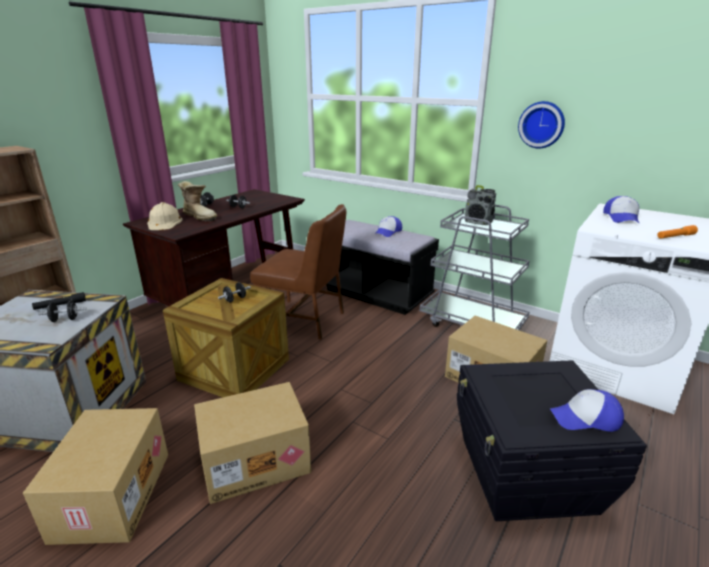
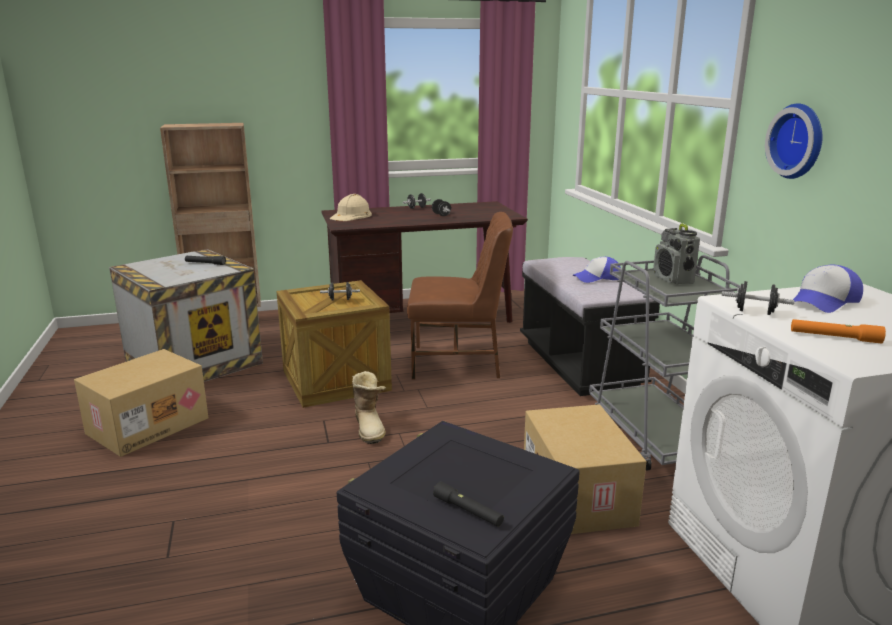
camera: 40 degrees right, 5 degrees down
black dumbbell [38,301,87,322] -> black dumbbell moved to [722,281,795,315]
boot [178,181,217,221] -> boot moved to [352,371,386,444]
cardboard box [194,382,311,504] -> none
brown chair [250,204,346,340] -> brown chair turned 60 degrees counterclockwise [407,212,513,379]
cap [550,389,624,432] -> black flashlight [433,482,504,527]

